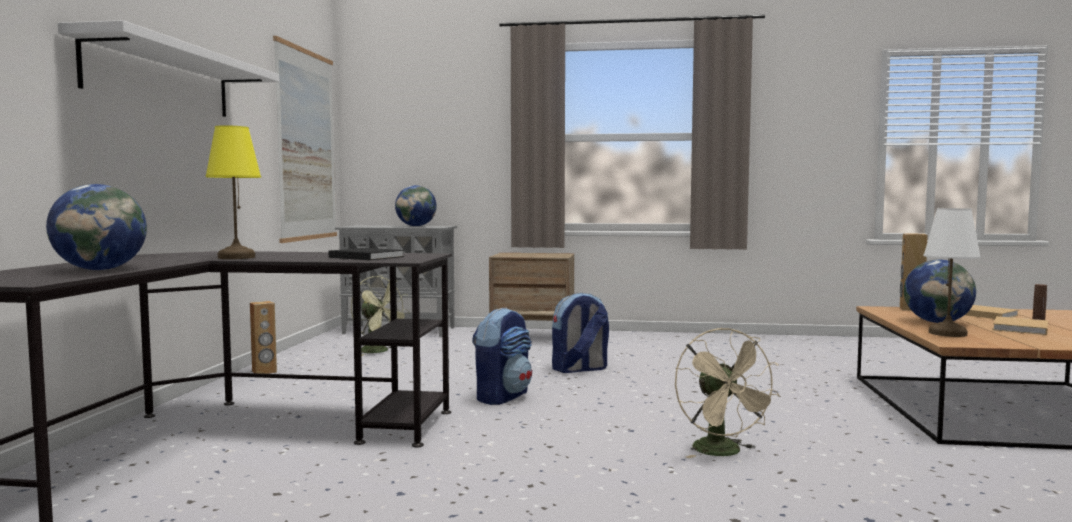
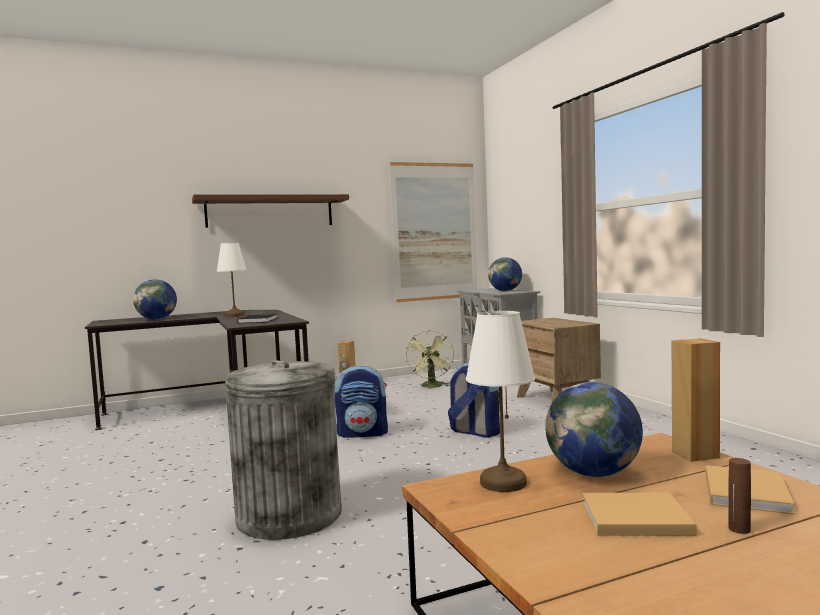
camera: 60 degrees right, 0 degrees up
white shelf [58,20,279,117] -> brown shelf [192,194,349,228]
yellow table lamp [206,125,261,259] -> white table lamp [217,243,247,317]
beige fan [675,328,780,458] -> grey trash can [225,360,342,540]

